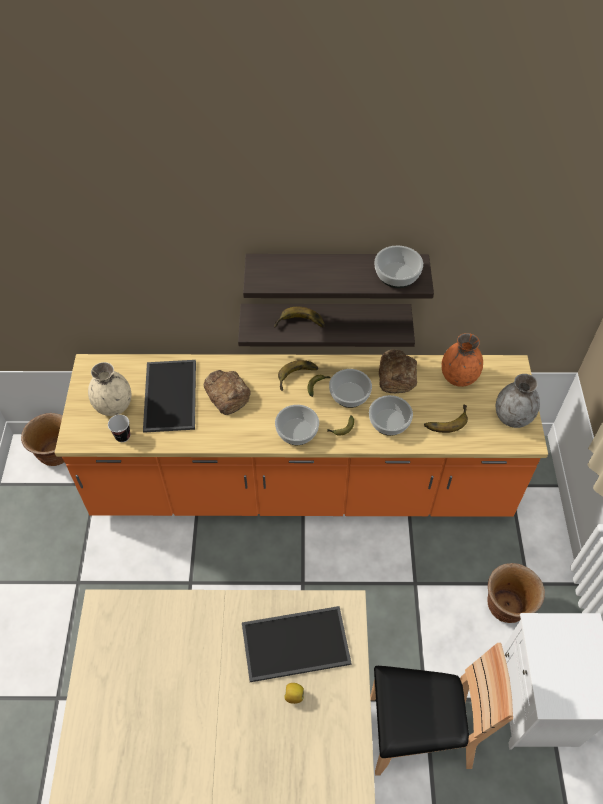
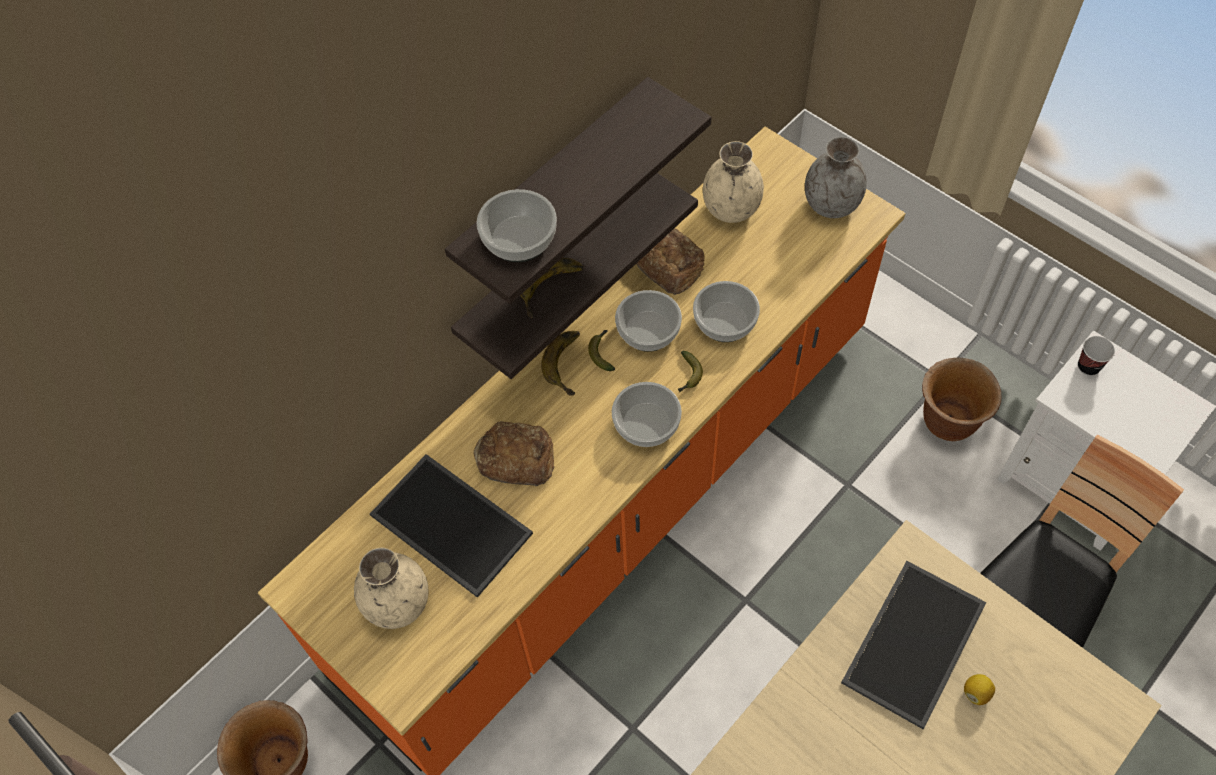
camera: 45 degrees left, 5 degrees up
cup [108,415,130,442] -> cup moved to [1078,336,1115,376]
bowl [375,246,423,288] -> bowl moved to [476,189,557,262]
banana [424,405,468,433] -> none
orange vase [441,333,483,387] -> beige vase [703,141,764,223]

